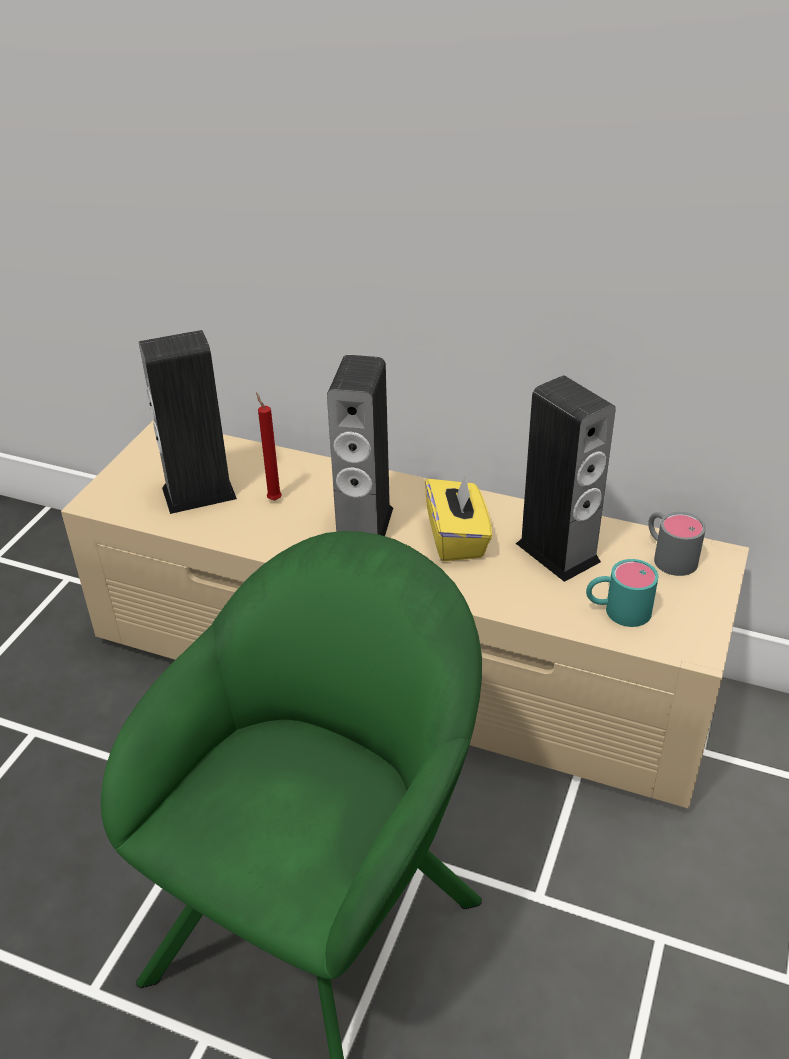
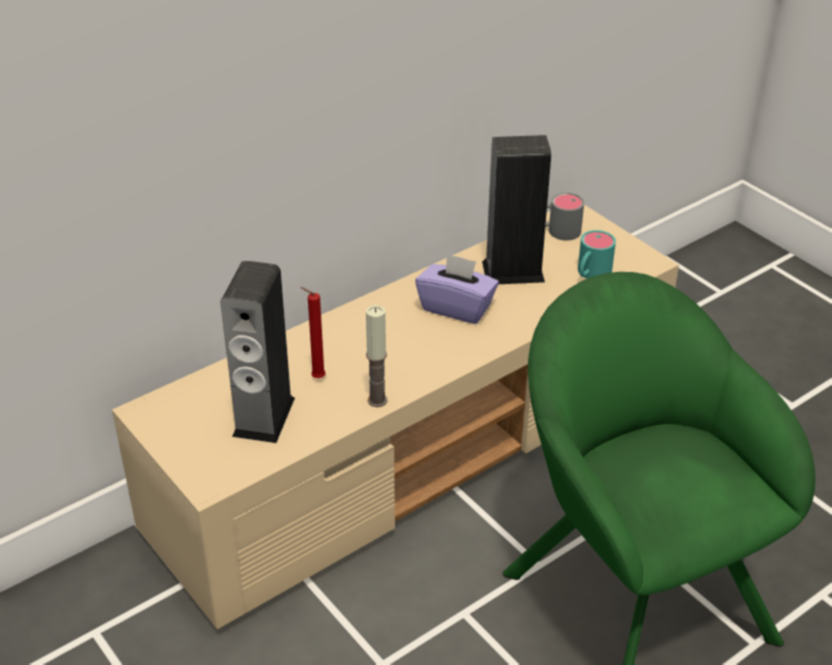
camera: 60 degrees left, 0 degrees up
speaker [327,355,393,536] -> none
yellow tissue box [425,474,492,561] -> purple tissue box [415,253,499,324]
none -> candle [366,305,387,407]

